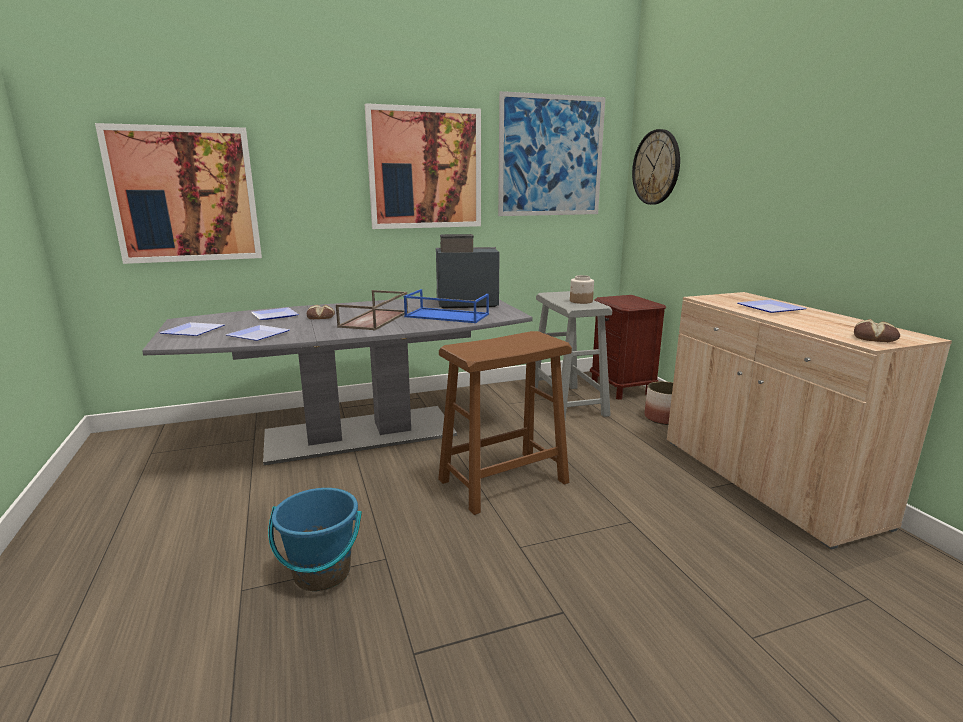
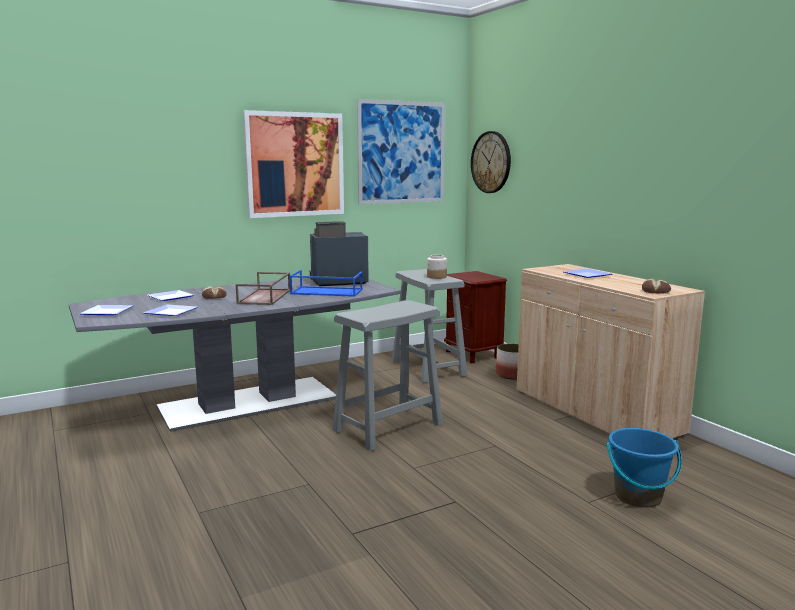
camera: 10 degrees left, 5 degrees down
picture [95,123,262,264] -> none
blue bucket [268,488,362,591] -> blue bucket moved to [606,428,682,508]
brown stool [438,331,572,515] -> grey stool [333,300,443,451]

